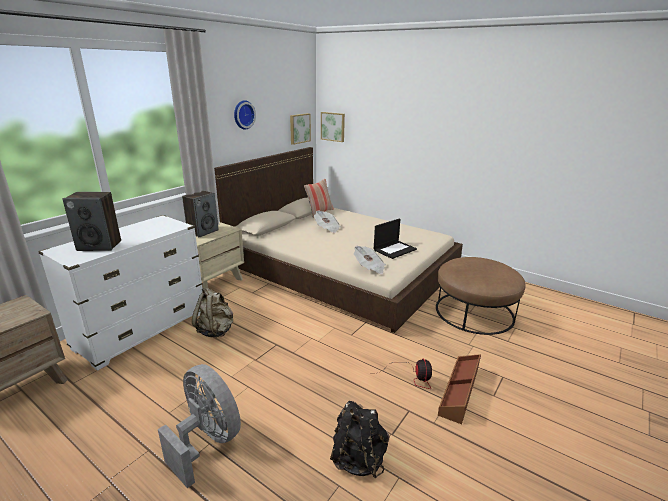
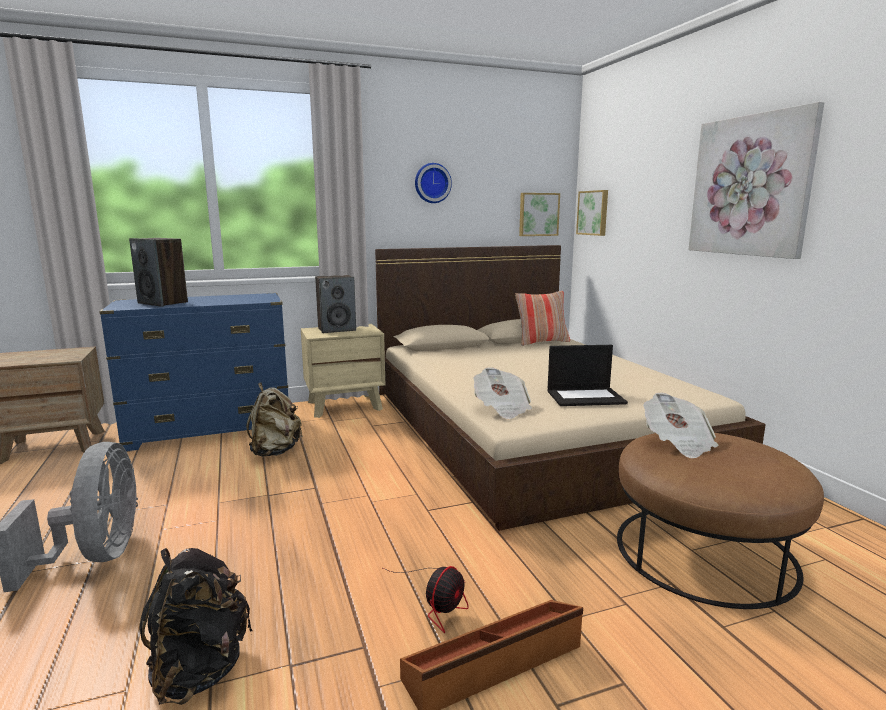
camera: 35 degrees right, 10 degrees down
white dresser [38,215,203,371] -> blue dresser [99,293,288,451]
newspaper [314,210,341,233] -> newspaper moved to [643,393,719,459]
none -> picture [688,102,824,259]

